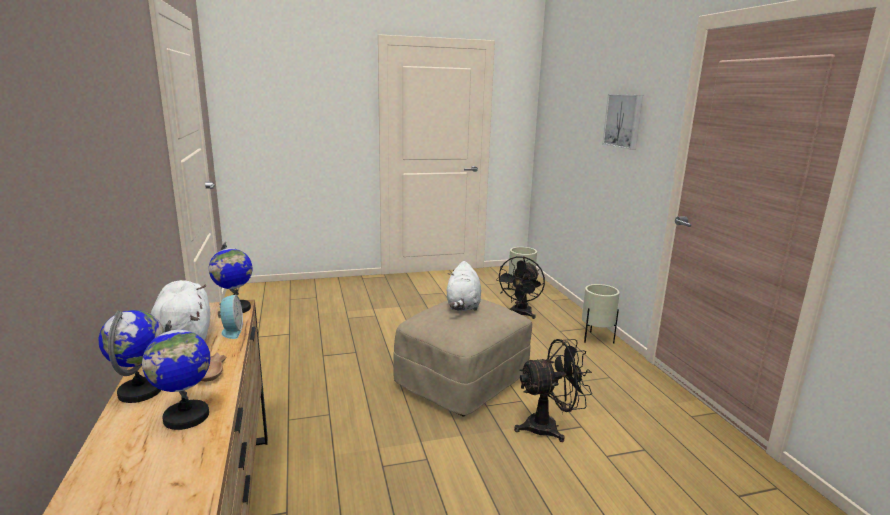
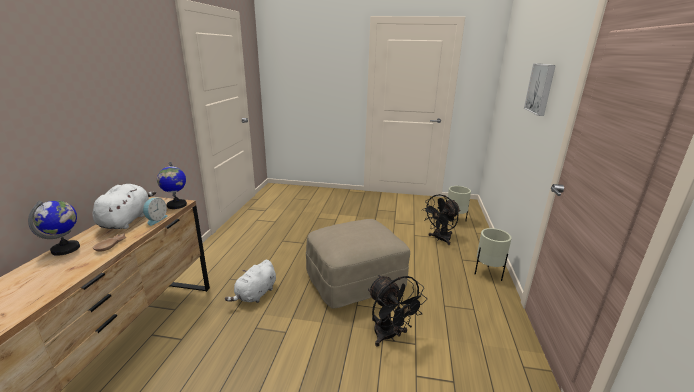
camera: 25 degrees right, 5 degrees up
globe [142,320,211,430] -> none
white plush toy [447,261,481,311] -> white plush toy moved to [225,260,276,303]
black fan [514,339,592,442] -> black fan turned 45 degrees clockwise [368,275,427,347]

